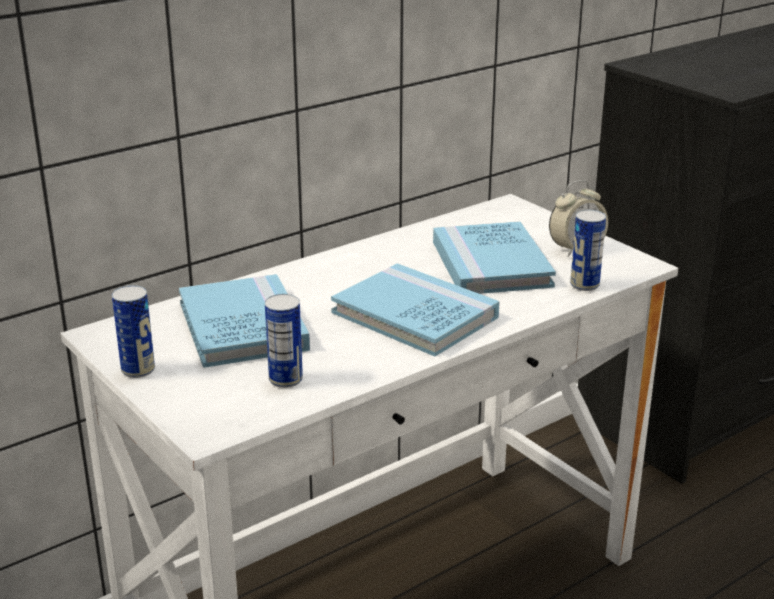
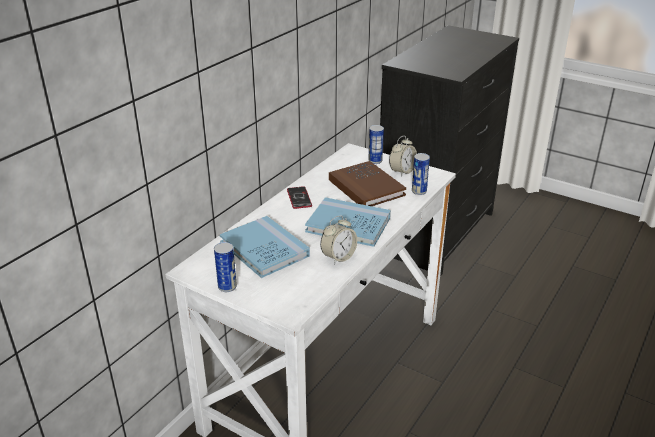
camera: 20 degrees left, 5 degrees up
can [265,294,303,388] -> can moved to [368,125,384,164]
blue book [433,221,556,294] -> brown book [329,161,406,206]
none -> phone [287,186,312,209]
none -> alarm clock [320,215,357,265]

